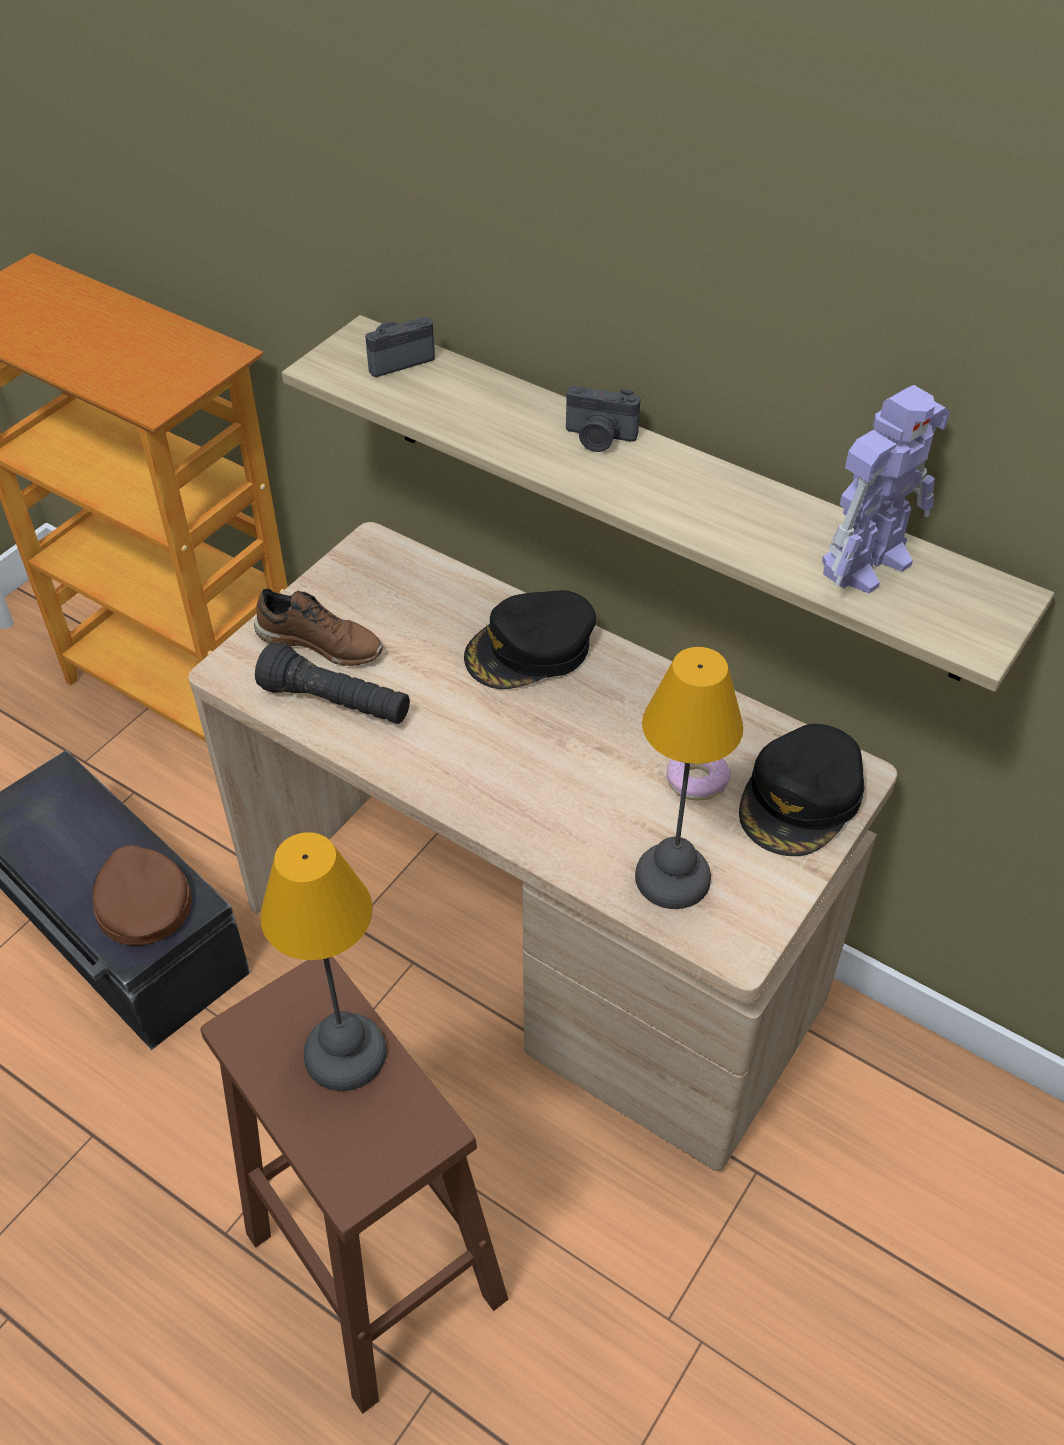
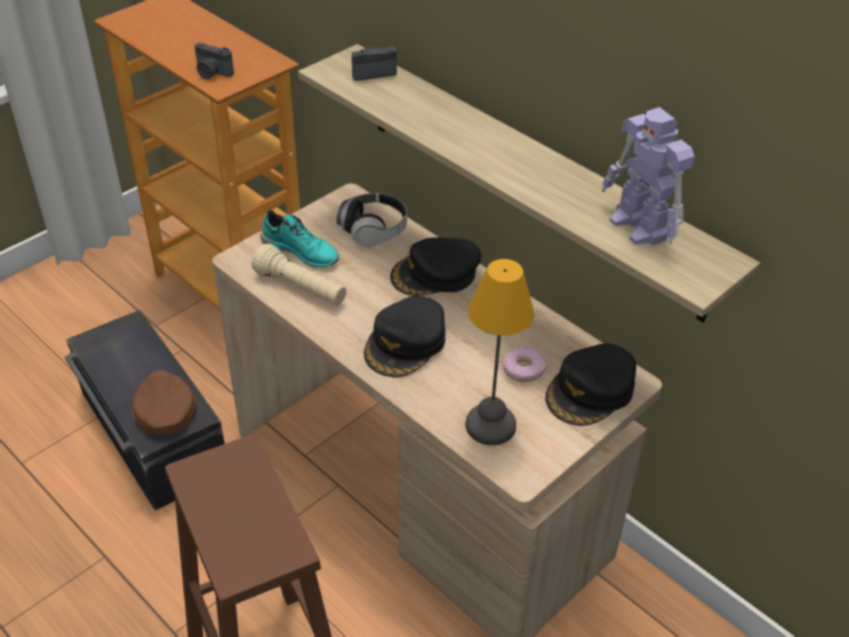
camera: 10 degrees right, 5 degrees down
brown shoe [254,588,383,666] -> turquoise shoe [260,210,339,267]
black flashlight [255,642,410,724] -> beige flashlight [252,244,346,305]
table lamp [260,832,387,1091] -> none
camera [566,386,641,452] -> camera moved to [195,43,234,79]
toy robot [822,385,950,593] -> toy robot turned 90 degrees clockwise [602,107,694,246]
none -> headphones [336,193,407,247]
none -> black cap [364,296,446,377]

